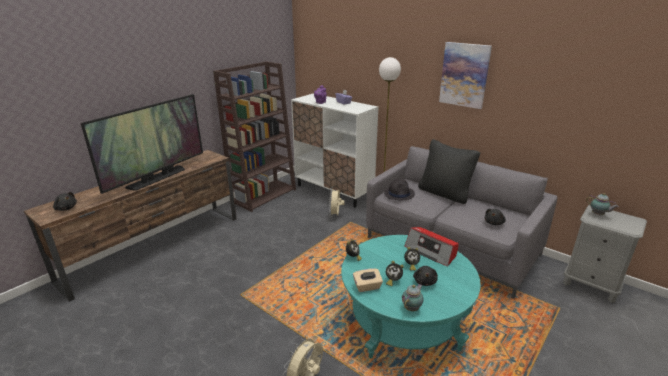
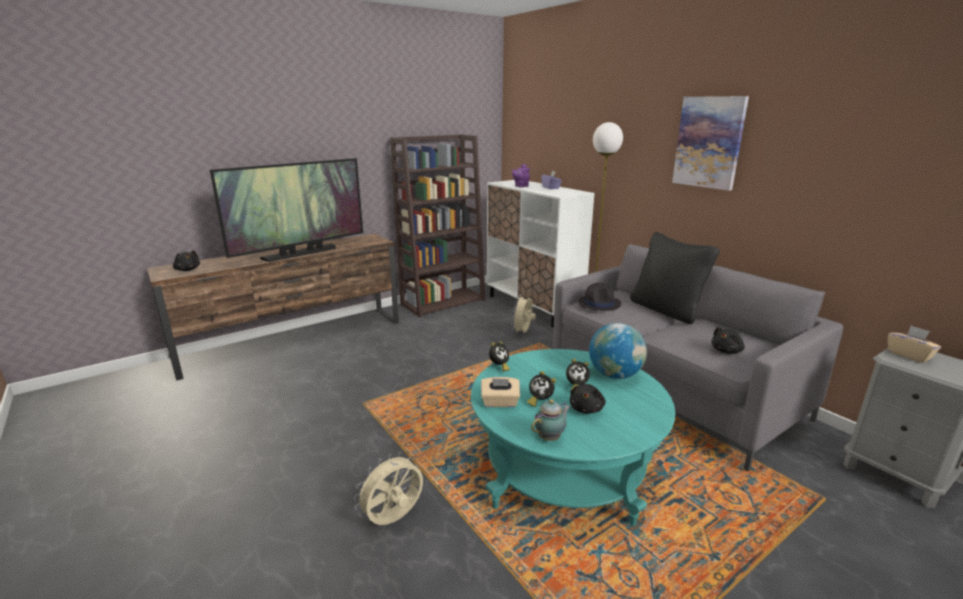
camera: 15 degrees right, 5 degrees down
radio [405,227,459,267] -> globe [589,323,647,379]
teapot [586,193,619,215] -> beige tissue box [888,326,941,363]

